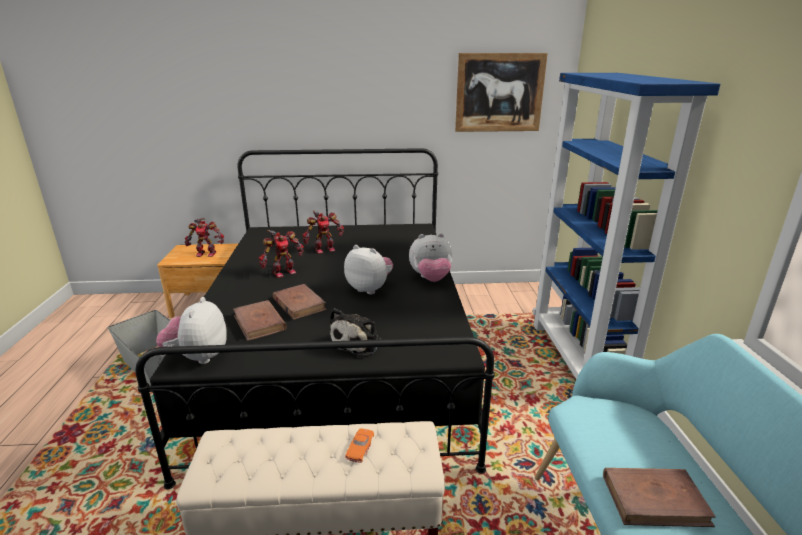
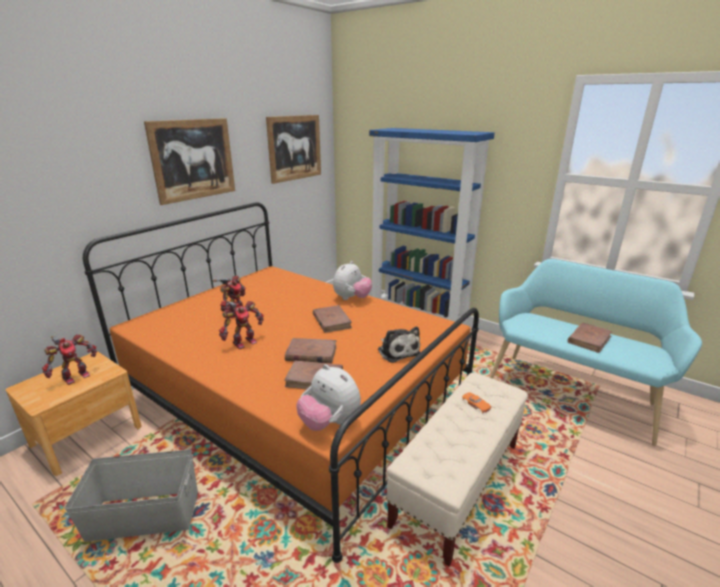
camera: 50 degrees left, 0 degrees up
black bed [135,148,494,489] -> orange bed [83,202,479,563]
toy robot [259,230,304,278] -> toy robot turned 45 degrees clockwise [219,301,264,349]
plush toy [344,245,393,294] -> brown book [313,305,352,333]
none -> picture [144,118,235,205]

